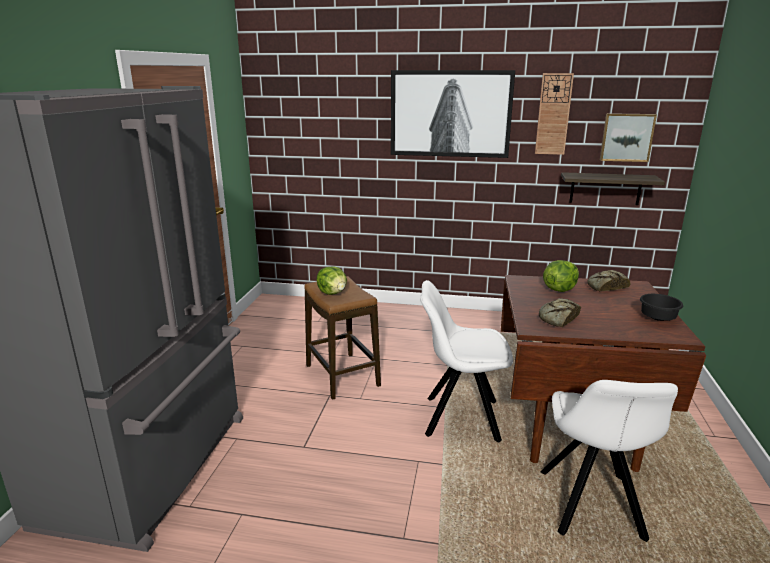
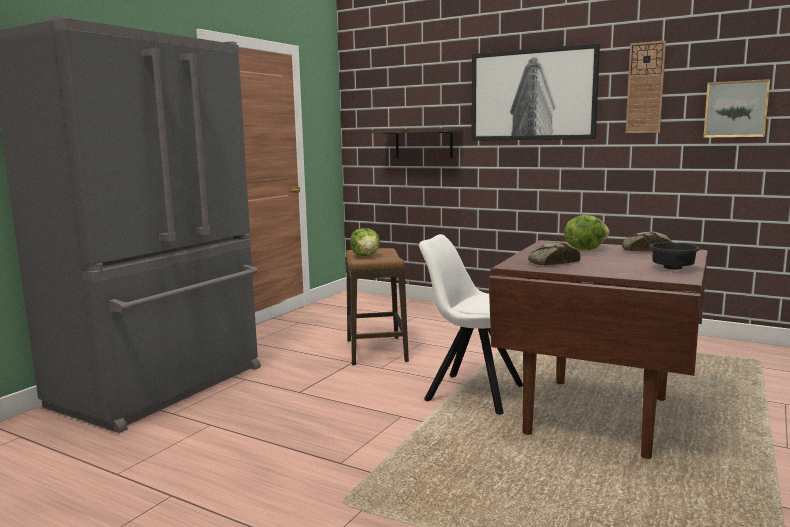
camera: 20 degrees right, 10 degrees down
white chair [540,380,678,542] -> none
shelf [561,172,665,205] -> shelf moved to [371,128,463,158]

